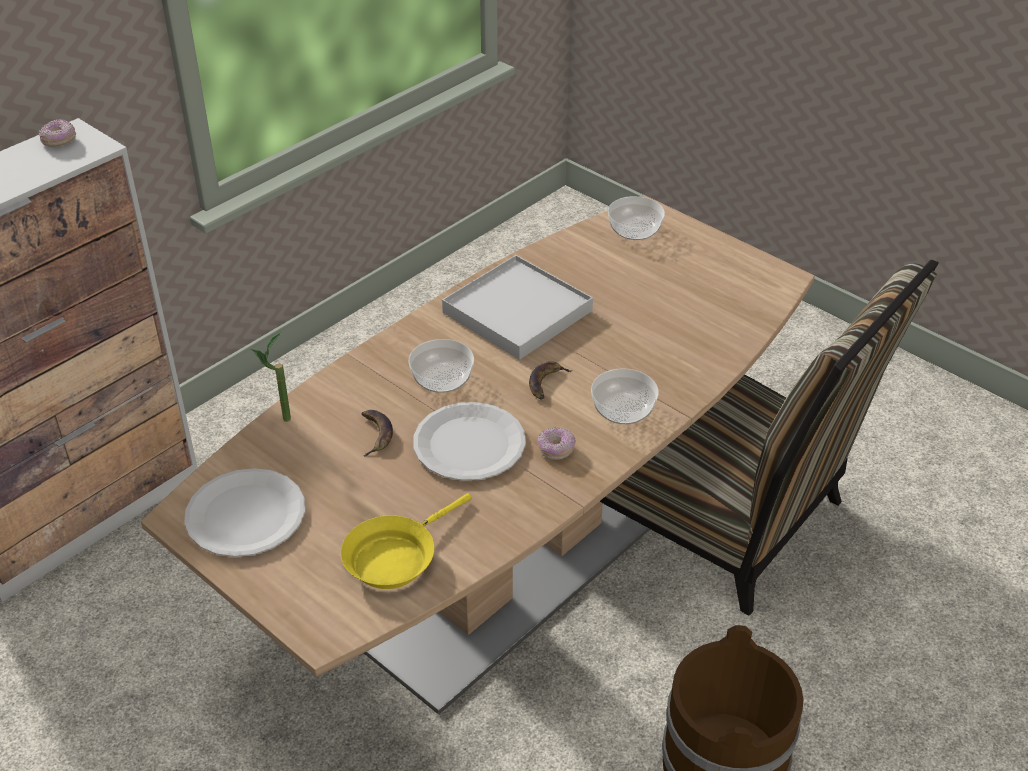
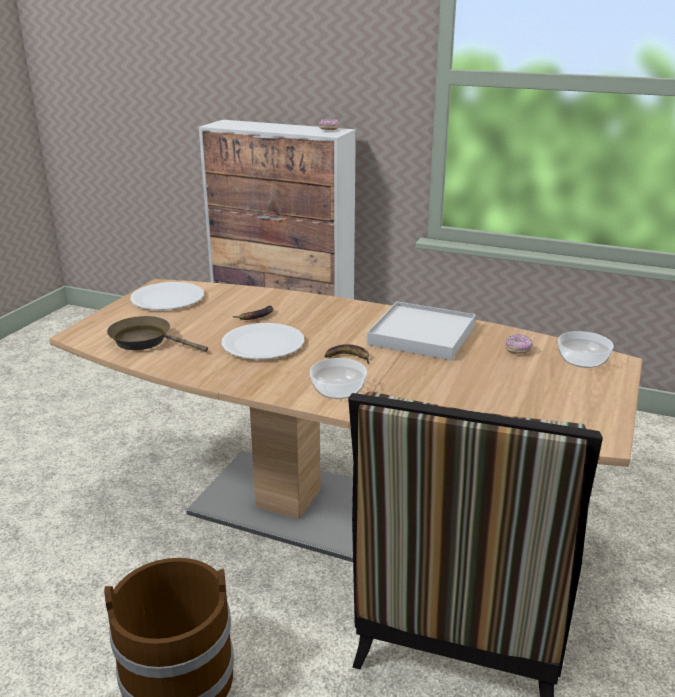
camera: 70 degrees right, 15 degrees down
potted plant [250,332,291,422] -> none
yellow frying pan [341,493,471,589] -> brown frying pan [107,316,208,352]
bowl [408,339,474,393] -> none
donut [538,427,576,460] -> donut moved to [505,334,533,354]

